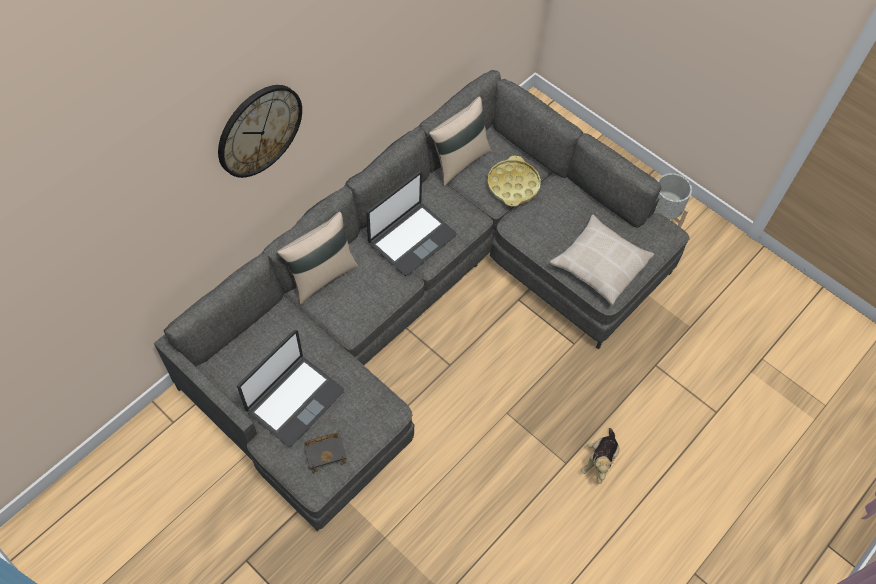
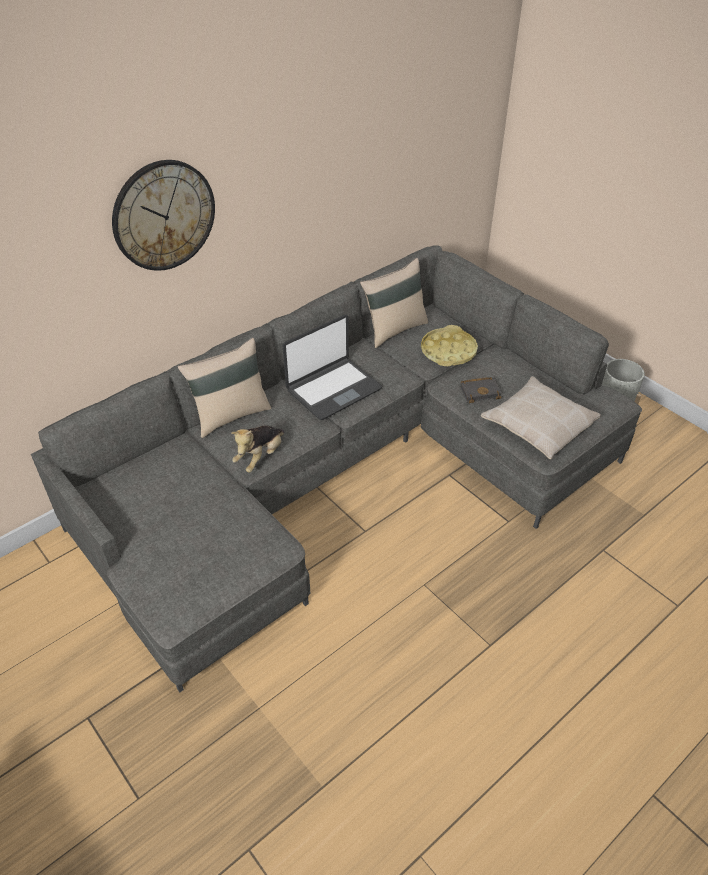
camera: 10 degrees right, 15 degrees down
laptop [237,330,344,447] -> none
black book [304,433,347,473] -> black book moved to [460,377,502,403]
plush toy [582,428,620,484] -> plush toy moved to [231,425,285,472]

